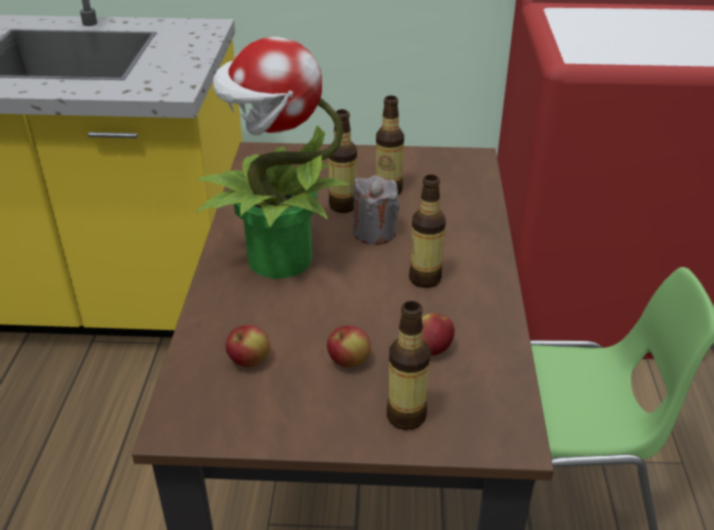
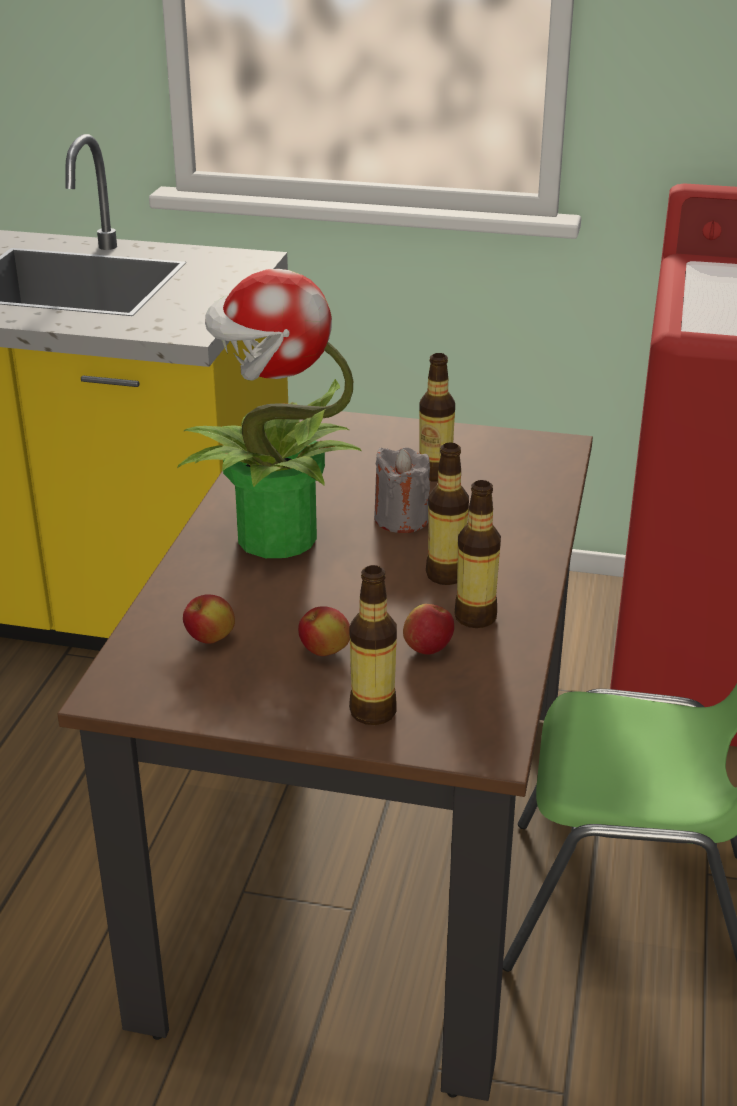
camera: 10 degrees right, 5 degrees down
bottle [328,109,357,213] -> bottle moved to [454,480,501,628]

